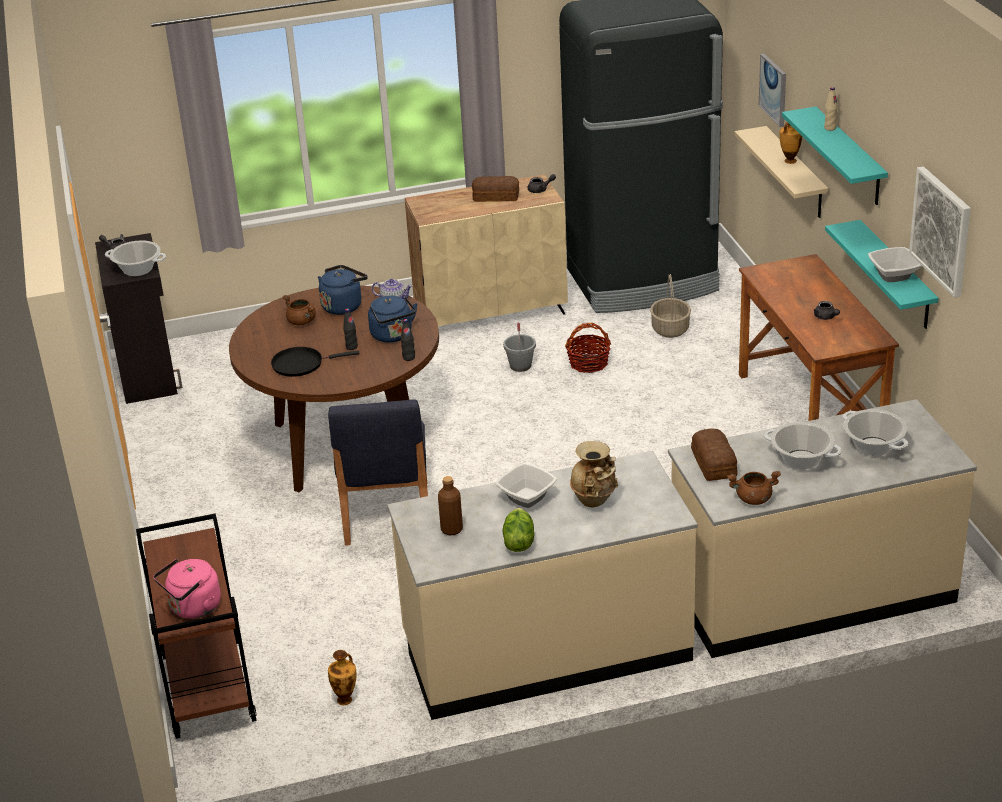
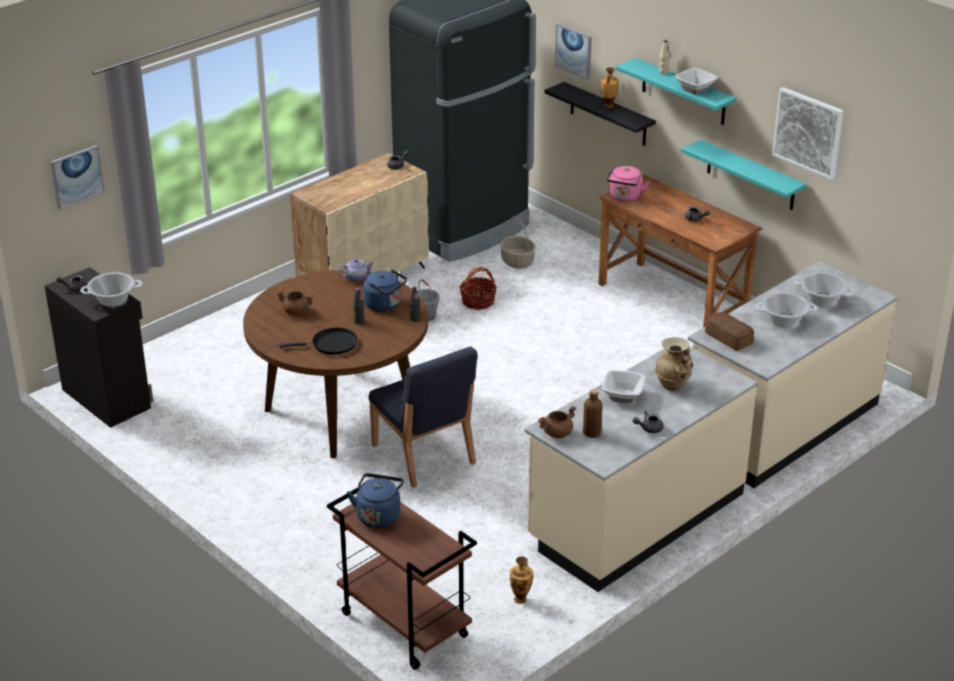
camera: 30 degrees left, 0 degrees up
pink kettle [153,559,221,619] -> pink kettle moved to [607,166,650,202]
black frying pan [271,347,360,377] -> black frying pan turned 150 degrees counterclockwise [279,328,357,355]
blue kettle [318,265,367,315] -> blue kettle moved to [347,473,404,528]
bread [472,176,519,202] -> none
lettuce [502,508,534,552] -> grey teapot [632,410,663,433]
brown cooking pot [727,471,781,505] -> brown cooking pot moved to [538,406,576,438]
beige shelf [734,126,829,218] -> black shelf [544,82,656,146]
bowl [868,247,922,282] -> bowl moved to [675,68,718,95]
none -> picture [50,145,105,210]

